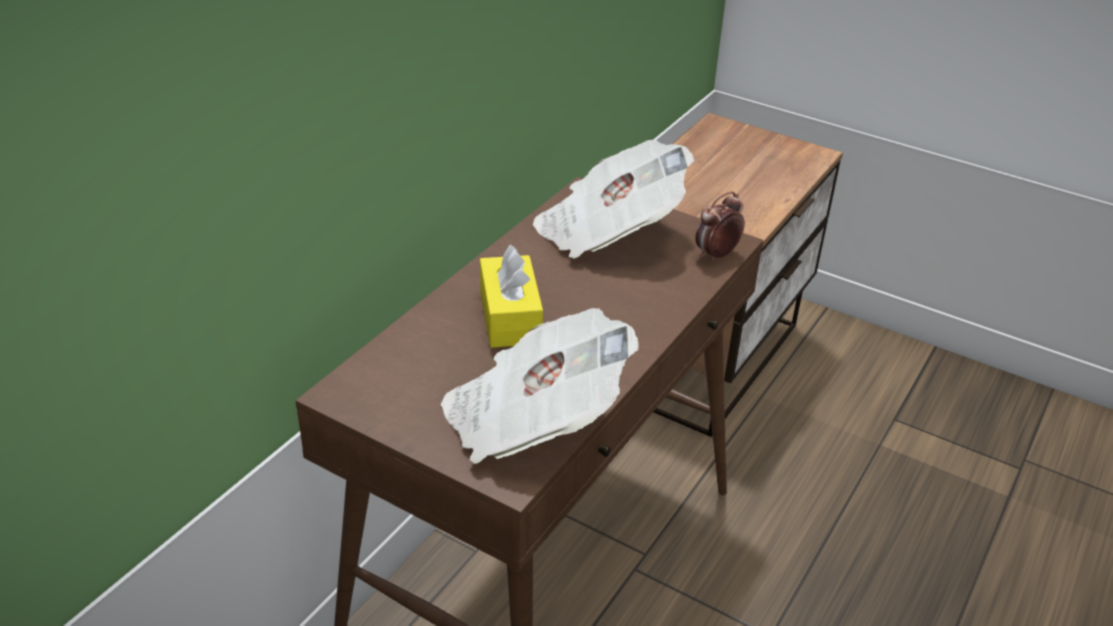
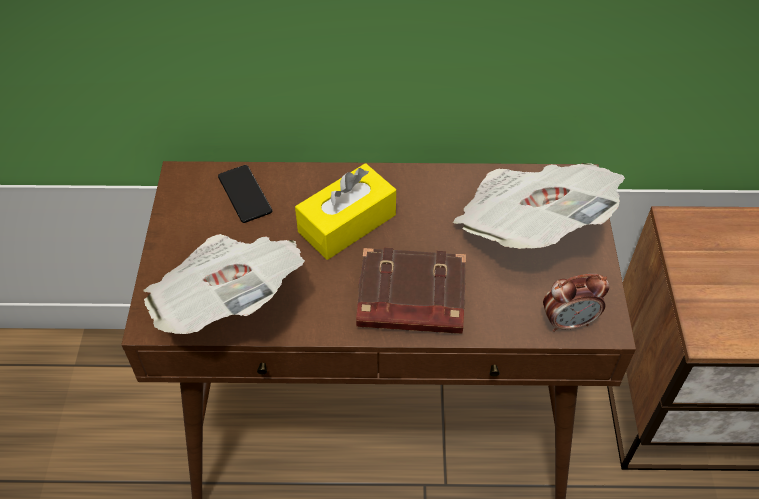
camera: 60 degrees right, 15 degrees up
alarm clock [695,191,745,262] -> alarm clock turned 150 degrees clockwise [543,274,609,332]
none -> phone [218,165,272,223]
none -> brown book [356,247,466,334]

